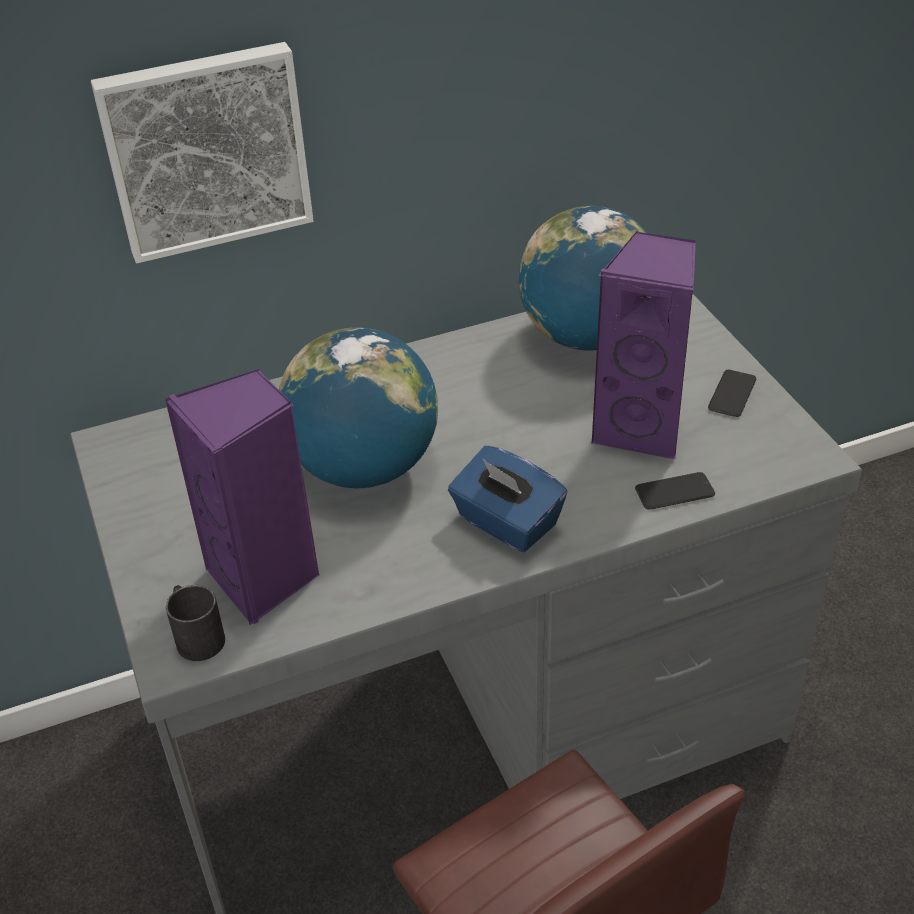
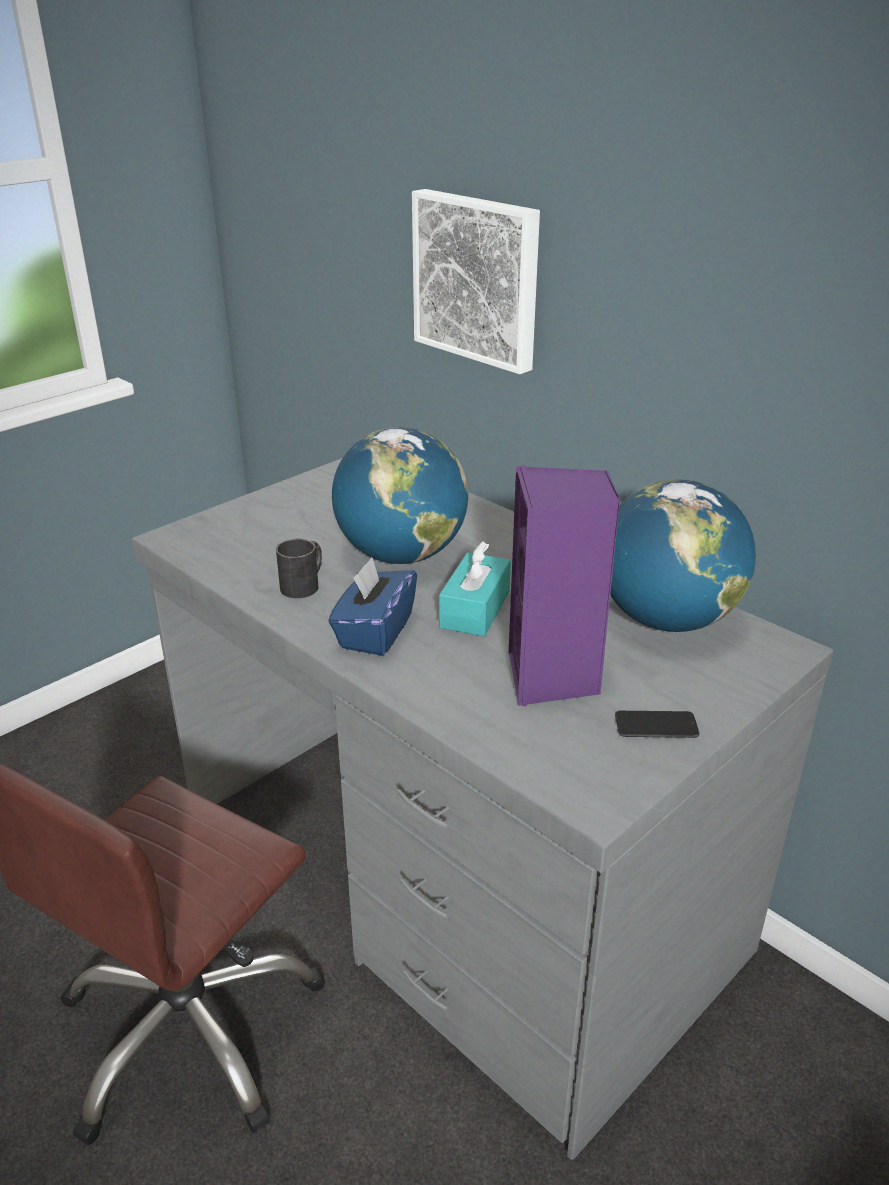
camera: 65 degrees right, 10 degrees down
purple speaker [165,369,320,625] -> none
black mug [166,585,225,661] -> black mug moved to [276,539,322,598]
phone [635,472,715,510] -> none
none -> turquoise tissue box [439,542,511,637]

